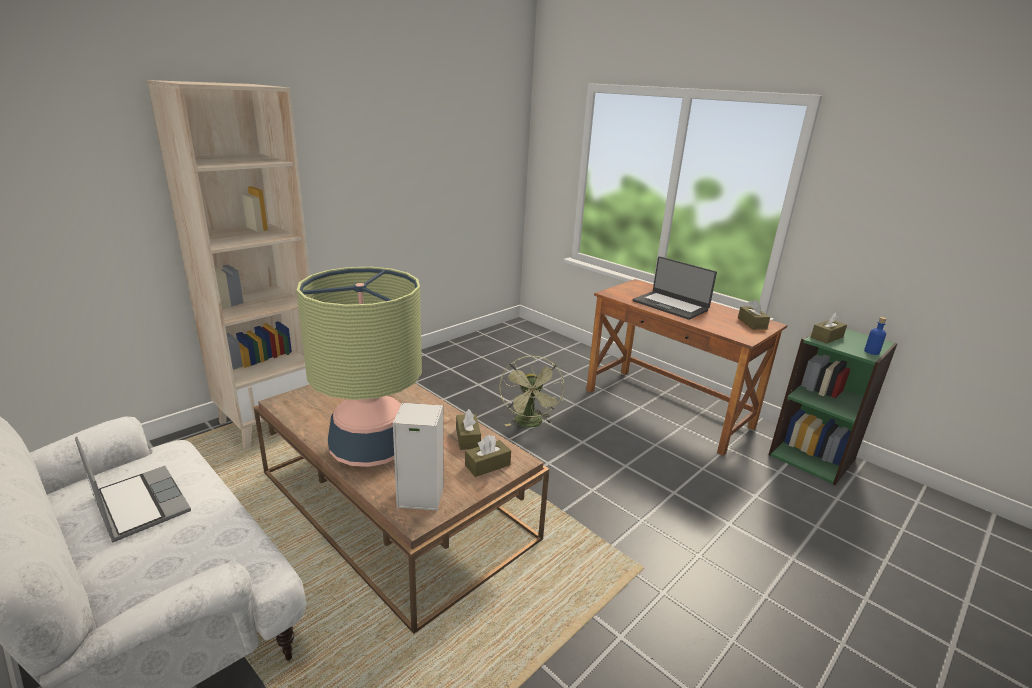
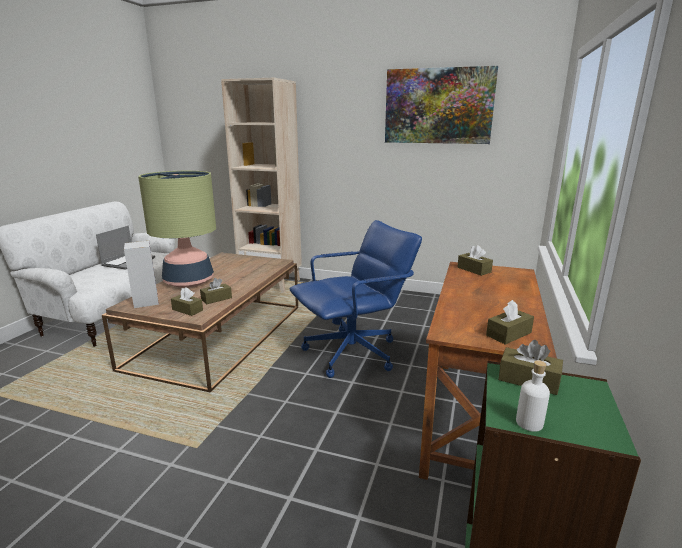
camera: 65 degrees right, 5 degrees down
green fan [499,355,564,428] -> blue office chair [290,220,422,378]
laptop [633,256,717,320] -> none
blue bottle [864,317,887,355] -> white bottle [516,360,550,432]
none -> picture [385,66,498,144]
none -> brown tissue box [457,245,493,276]

